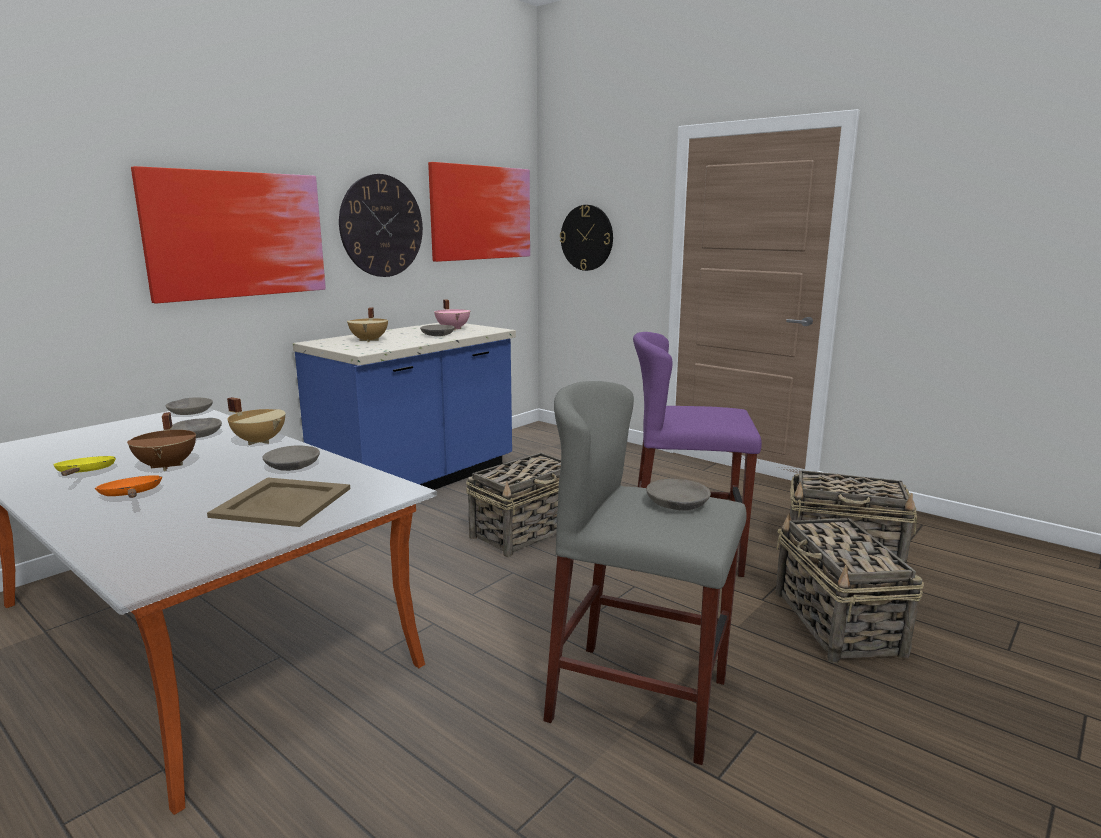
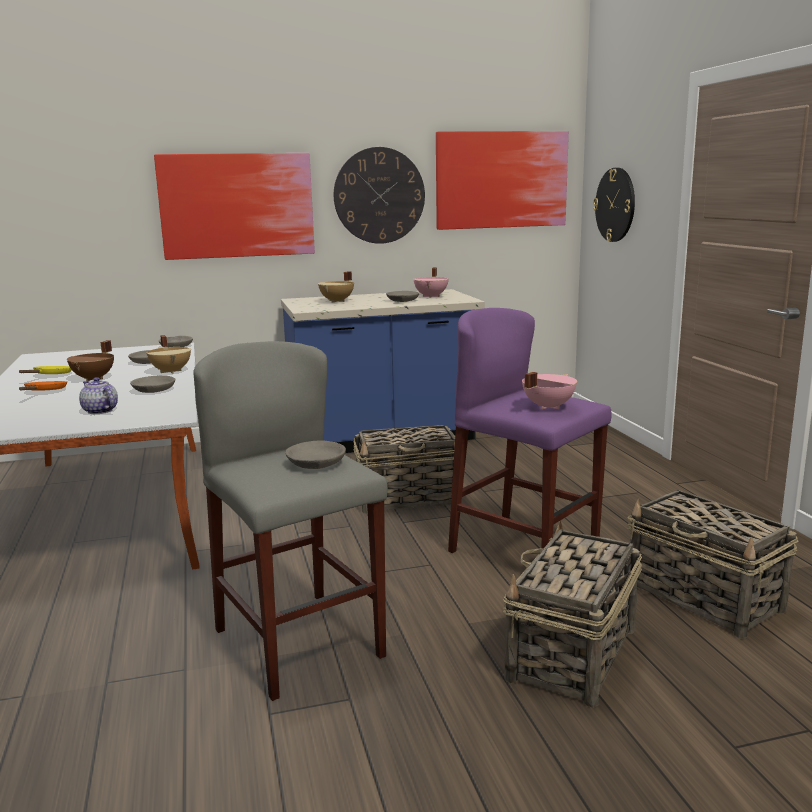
camera: 35 degrees right, 0 degrees up
beige tray [207,477,350,527] -> teapot [79,377,118,414]
none -> pink cooking pot [522,372,577,410]

